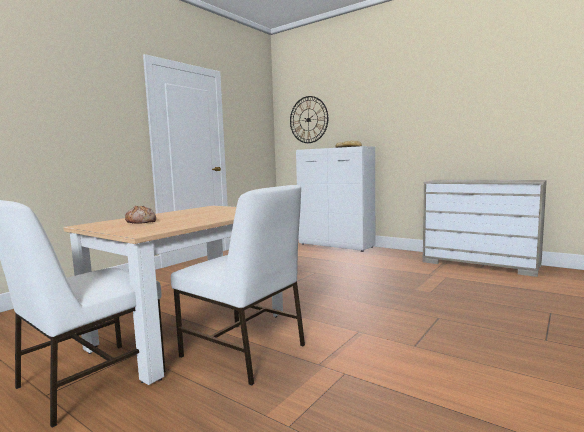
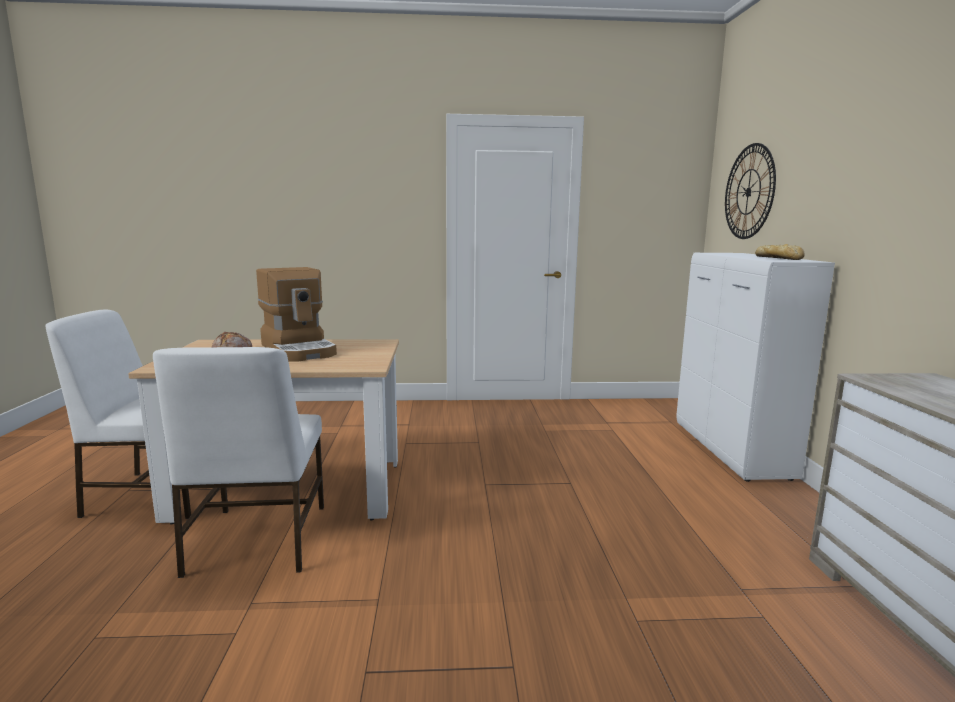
camera: 50 degrees right, 5 degrees up
none -> coffee machine [256,267,337,362]

